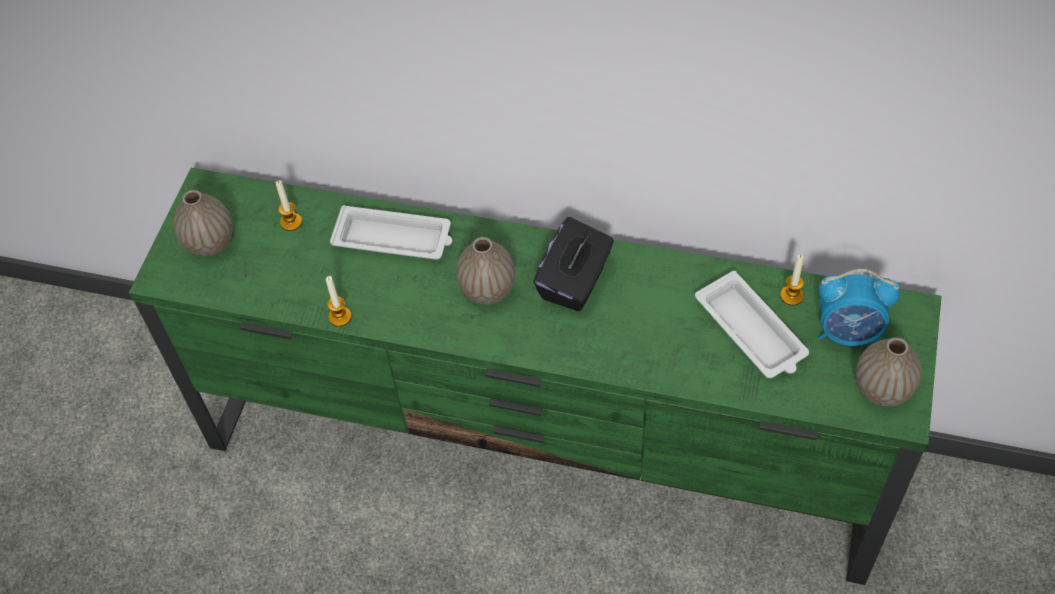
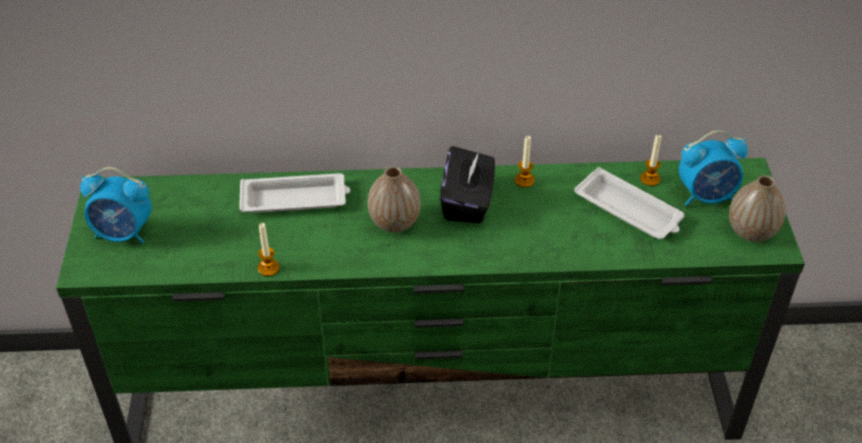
camera: 20 degrees left, 10 degrees down
vase [173,190,233,256] -> alarm clock [80,167,152,244]
candle [276,180,302,231] -> candle moved to [515,136,535,187]

